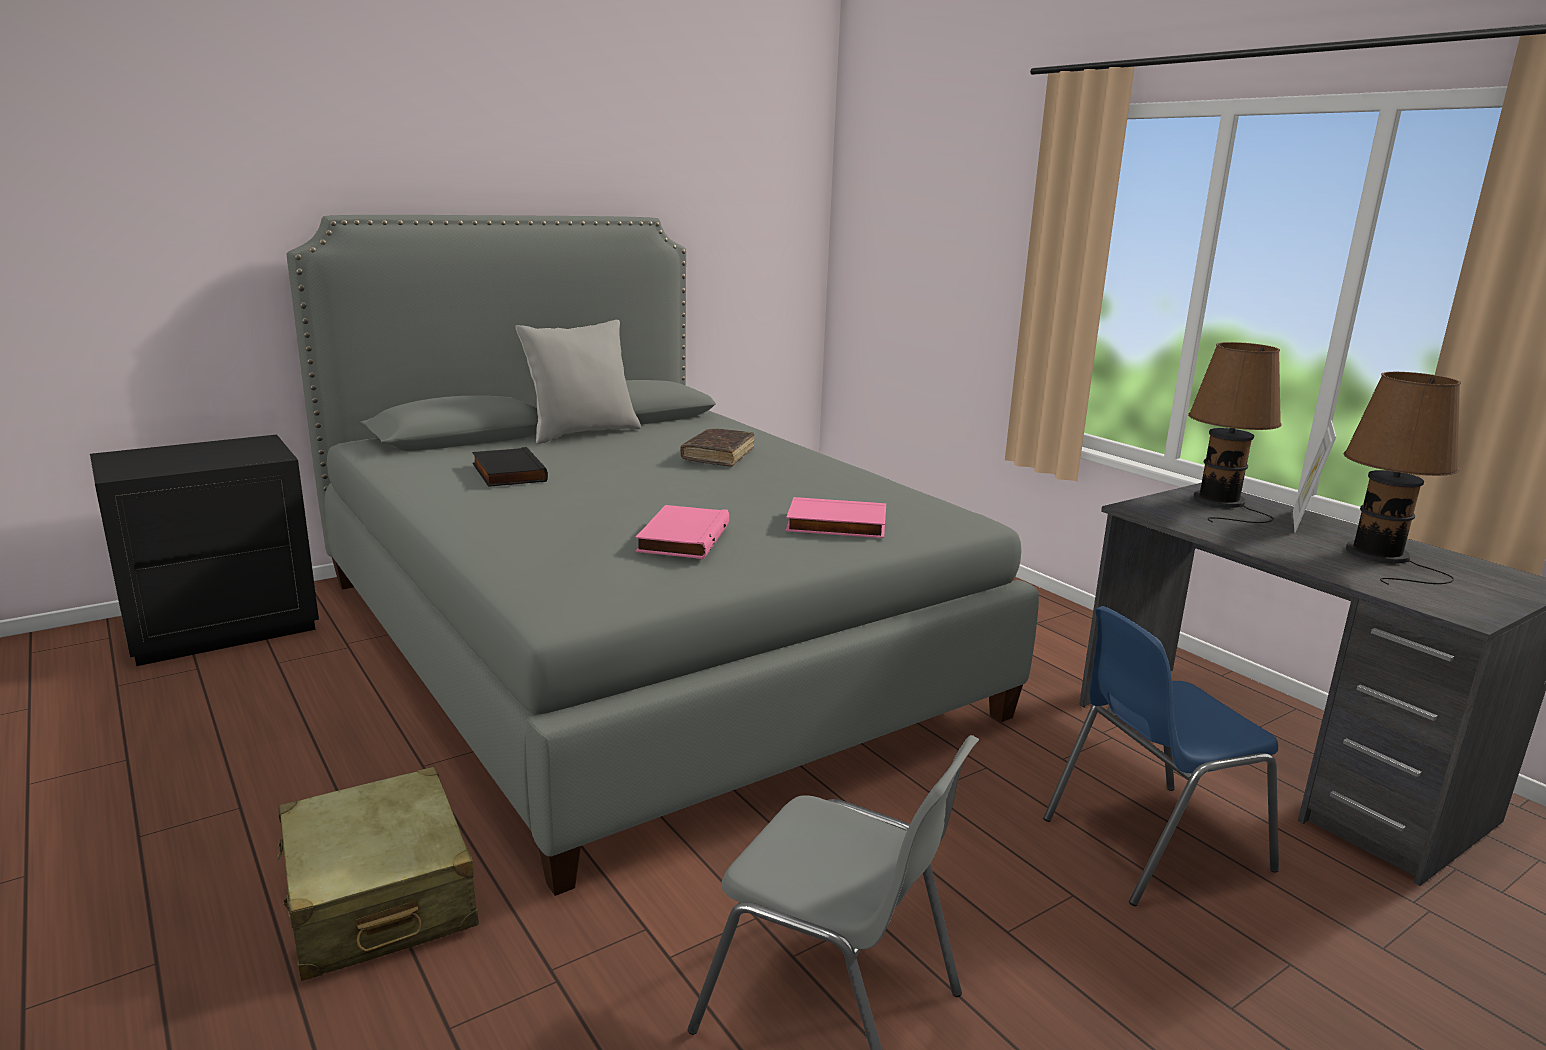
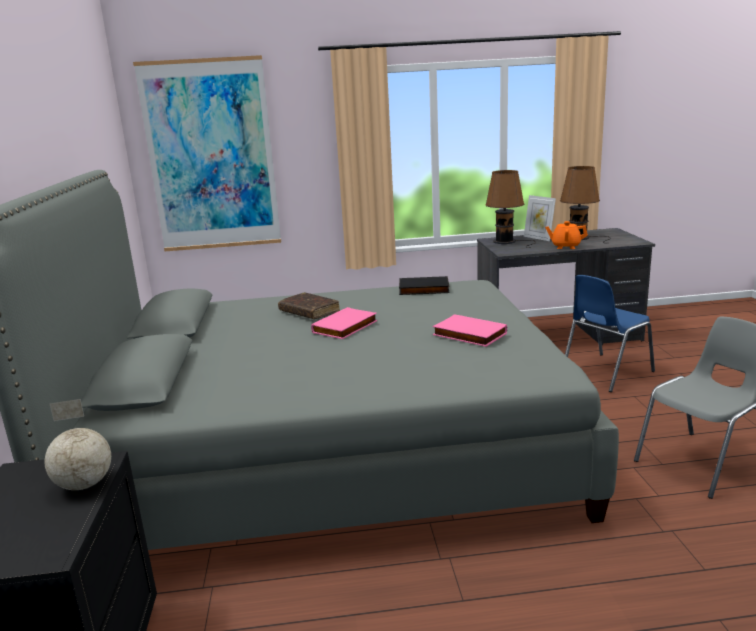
camera: 60 degrees left, 0 degrees up
beige suitcase [277,767,479,981] -> none
black book [472,447,548,487] -> black book moved to [399,276,450,295]
grey pillow [515,320,641,444] -> none
pink book [786,497,886,538] -> pink book moved to [311,307,377,339]
blue chair [1043,606,1279,906] -> blue chair turned 45 degrees clockwise [565,275,655,392]
none -> globe [45,399,111,490]
none -> picture [133,55,281,252]
none -> orange teapot [545,221,588,249]

